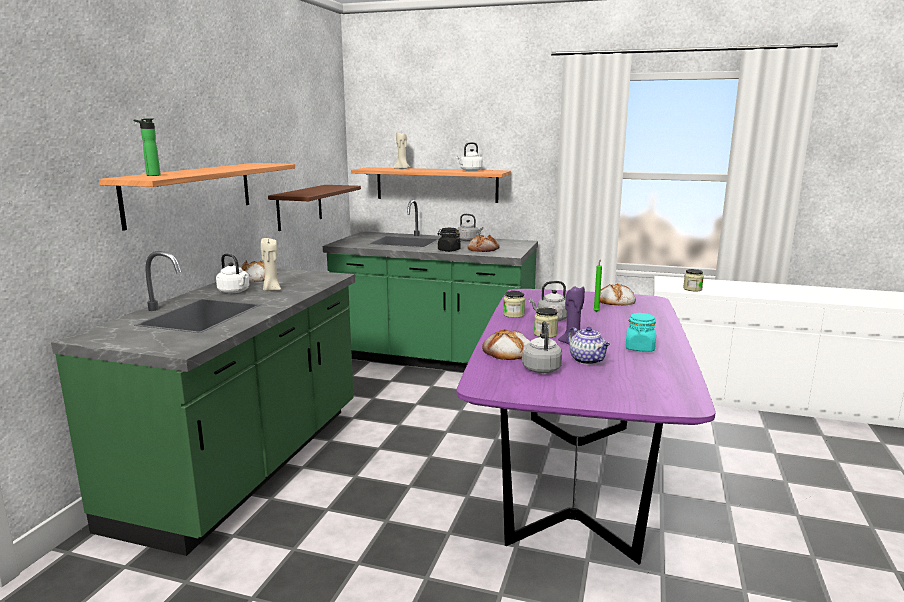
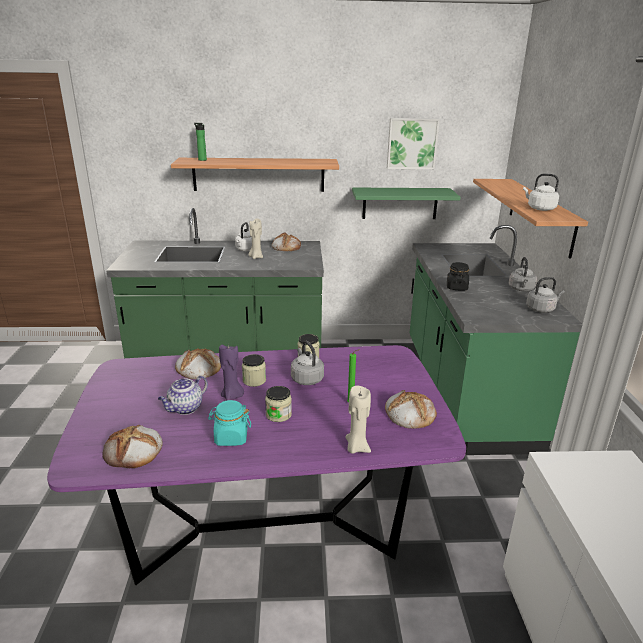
camera: 70 degrees right, 10 degrees up
brown shelf [268,185,361,231] -> green shelf [352,188,461,219]
beige candle [394,132,410,169] -> beige candle moved to [345,386,371,454]
bread [467,235,500,252] -> bread moved to [102,425,163,468]
grey kettle [522,321,562,373] -> grey kettle moved to [526,277,565,313]
jar [683,269,704,291] -> jar moved to [265,386,292,422]
none -> picture [387,118,440,169]

